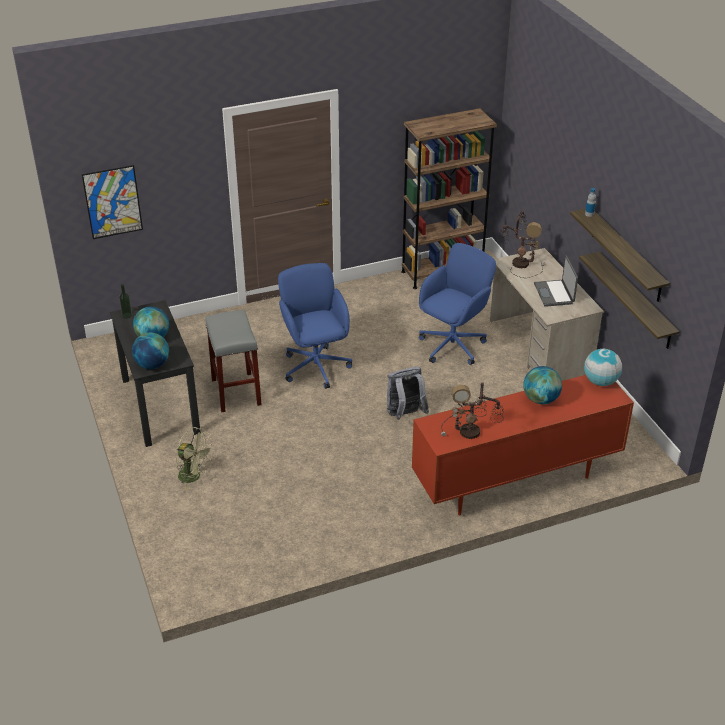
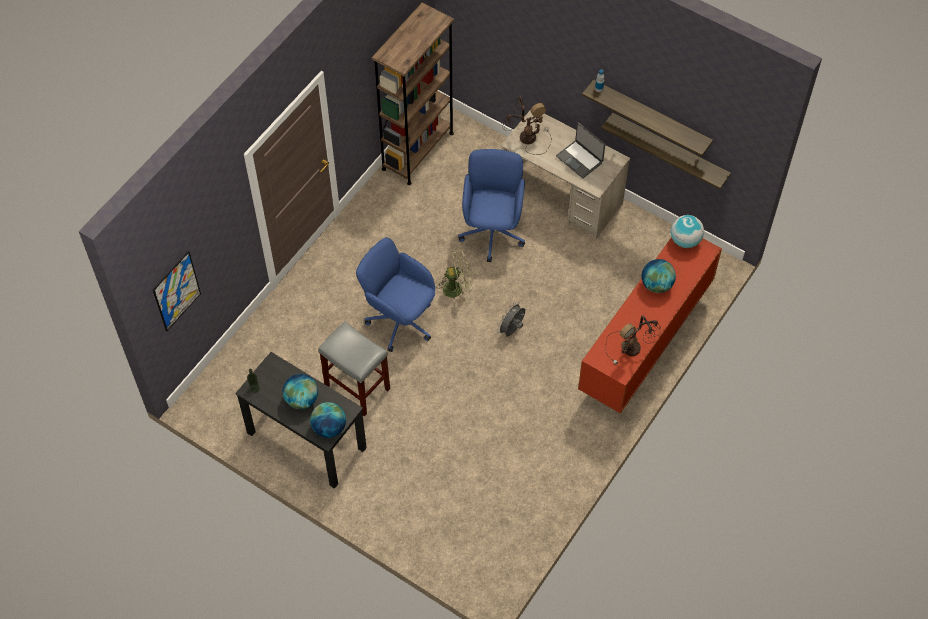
camera: 35 degrees left, 20 degrees up
green fan [176,427,213,490] -> green fan moved to [436,250,472,303]
grey backpack [387,367,429,420] -> grey fan [497,302,525,337]

